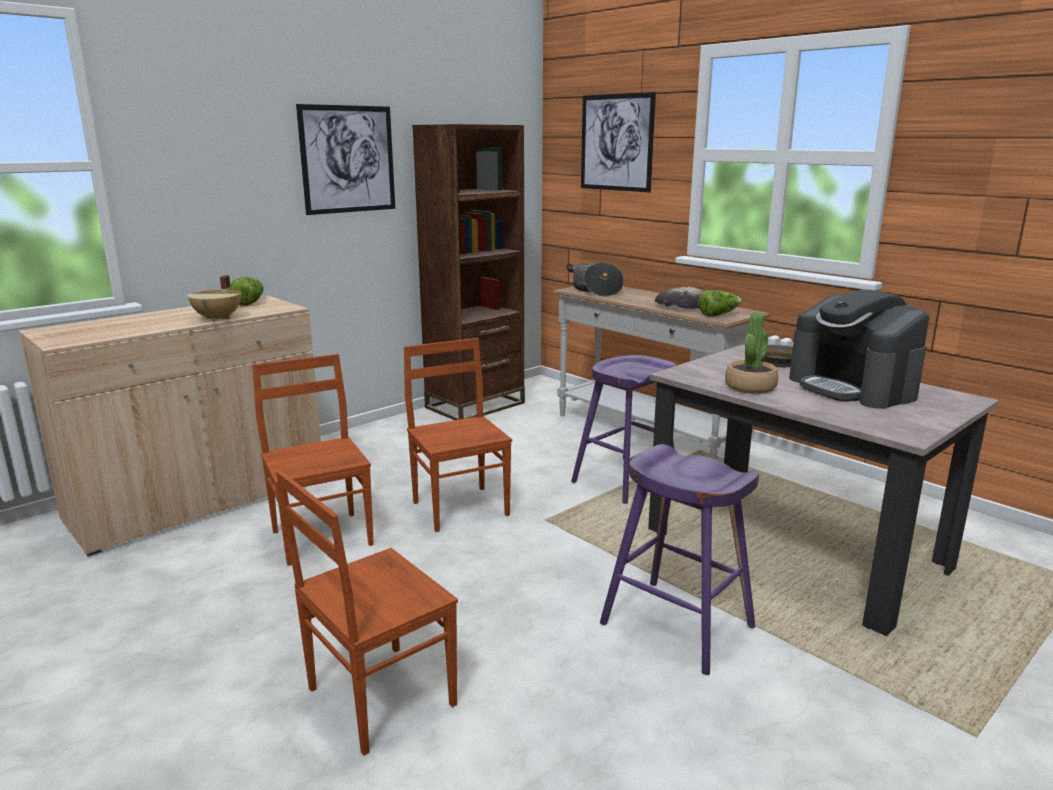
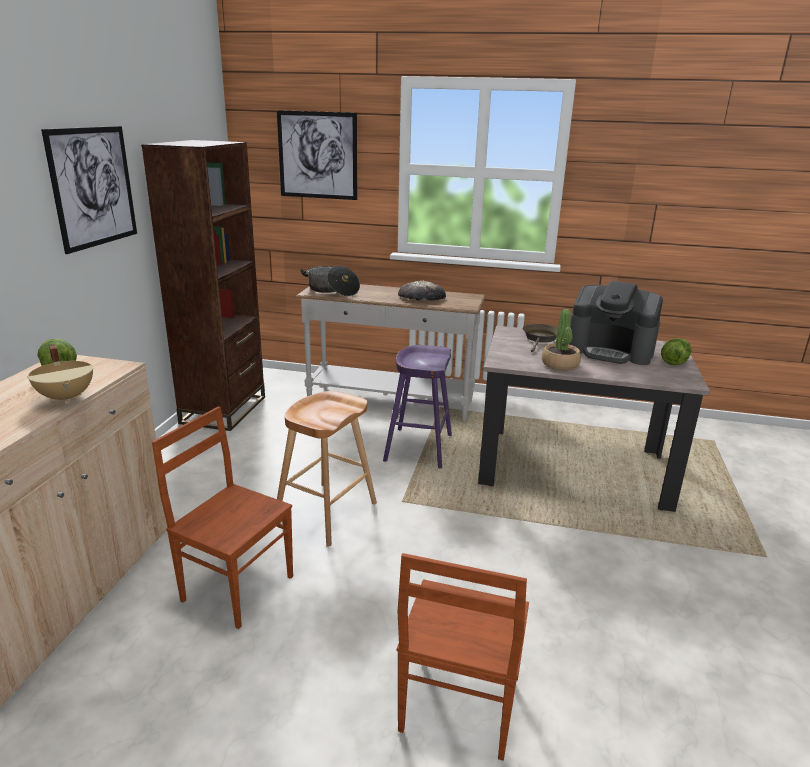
camera: 35 degrees left, 5 degrees up
brown chair [404,338,512,532] -> brown stool [277,391,377,546]
purple stool [600,444,759,675] -> none
lettuce [698,290,742,317] -> lettuce moved to [661,339,692,365]

